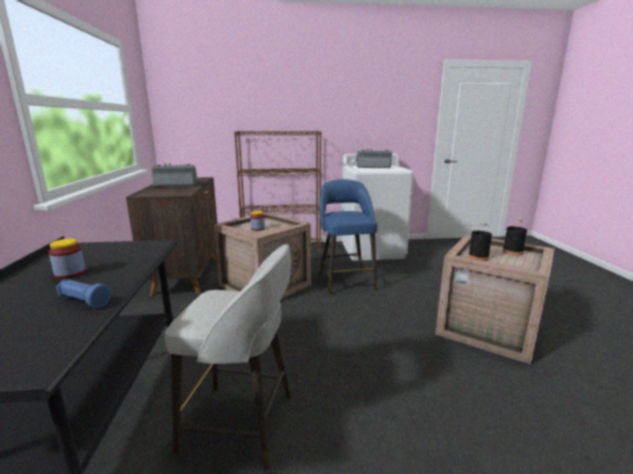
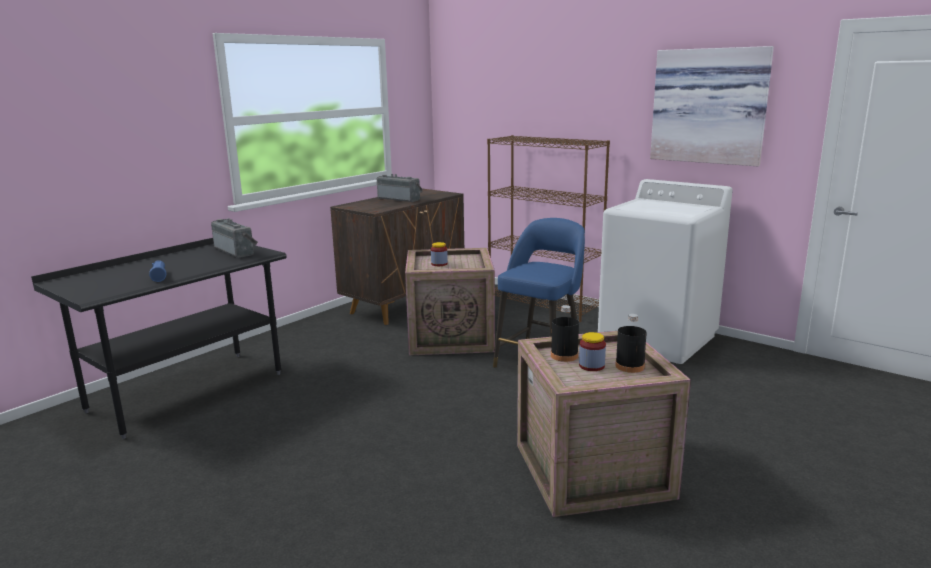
camera: 45 degrees right, 0 degrees up
jar [49,239,86,279] -> jar moved to [579,332,606,371]
grey stool [165,244,291,469] -> none
radio [356,149,392,168] -> radio moved to [211,218,258,258]
none -> picture [650,46,774,166]

